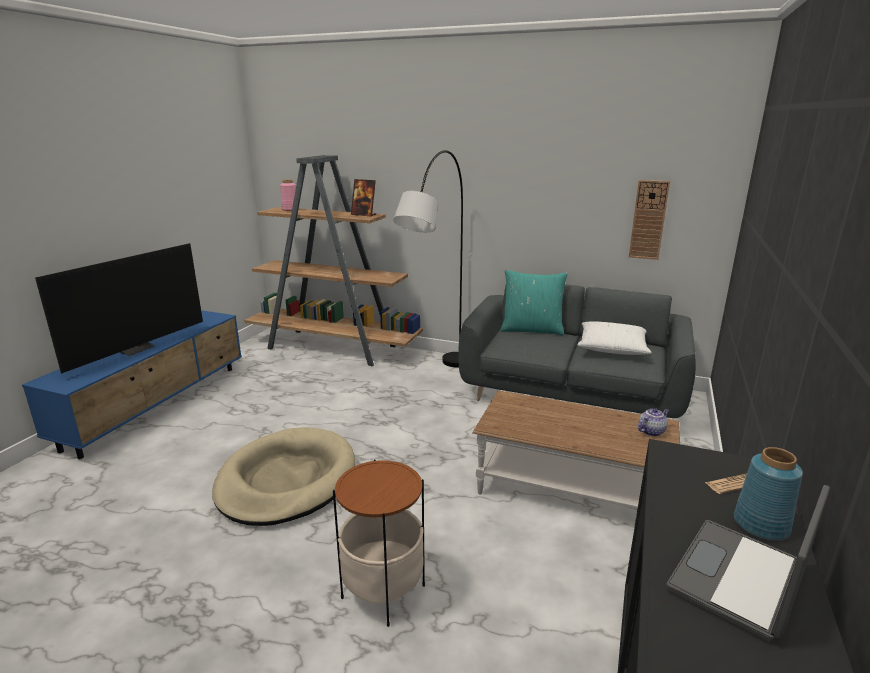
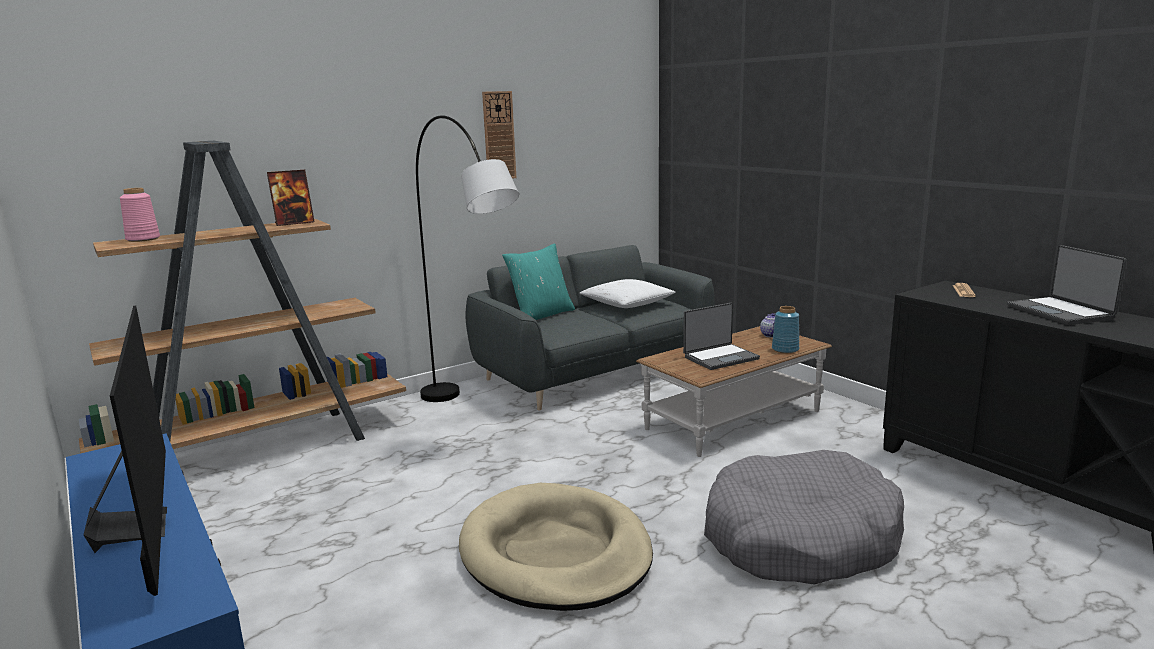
camera: 55 degrees left, 5 degrees down
side table [333,459,425,627] -> grey dog bed [704,450,904,585]
wall clock [629,180,670,260] -> wall clock moved to [482,91,516,179]
blue vase [734,447,803,541] -> blue vase moved to [772,306,799,353]
none -> laptop [683,303,760,370]

